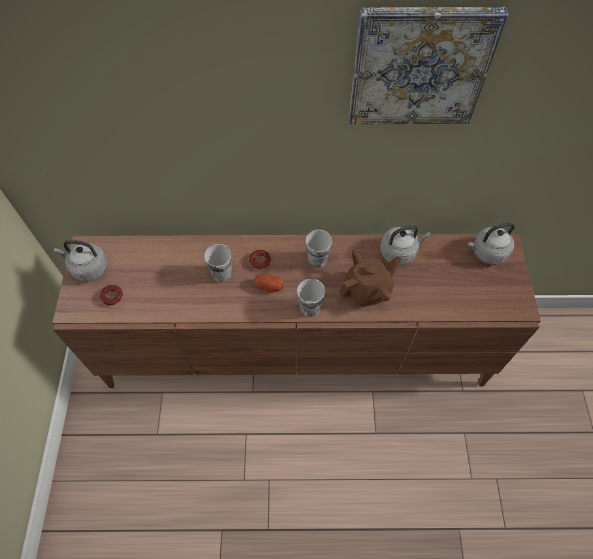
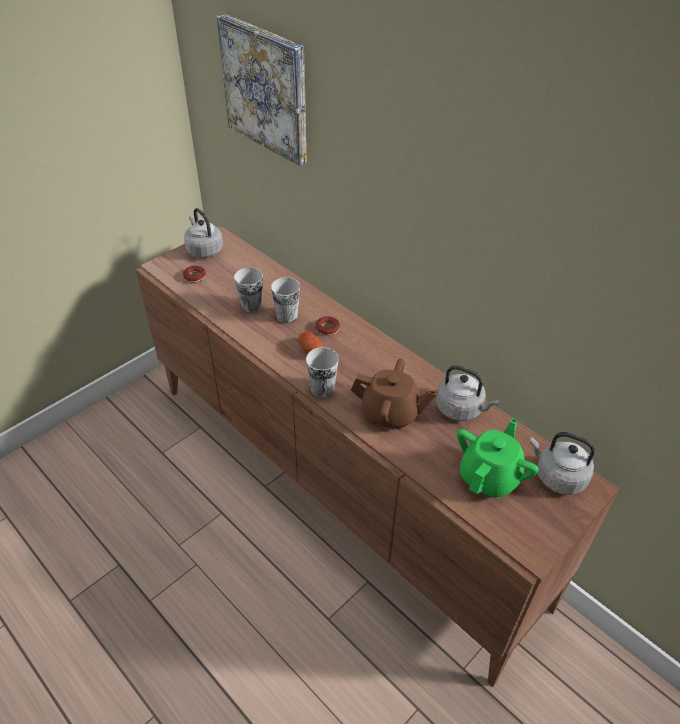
camera: 45 degrees right, 15 degrees down
cup [306,230,332,268] -> cup moved to [234,267,263,313]
picture [349,7,508,124] -> picture moved to [217,14,307,166]
none -> green teapot [457,418,538,498]

